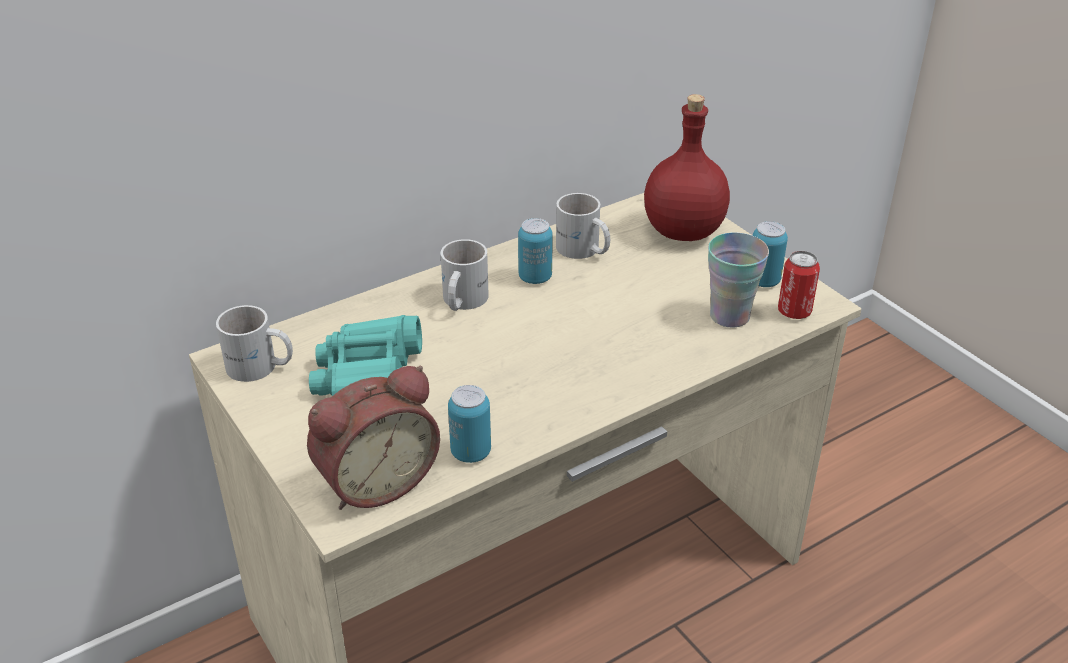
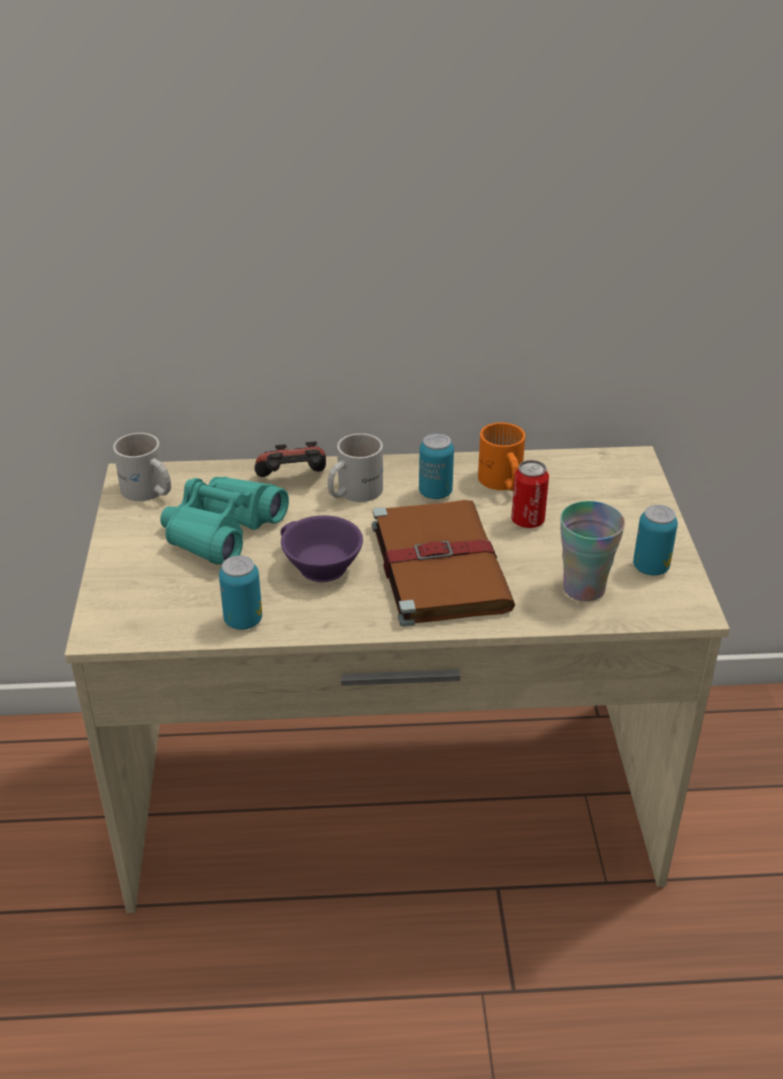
camera: 30 degrees right, 0 degrees up
alarm clock [307,366,440,510] -> none
white mug [556,193,610,259] -> orange mug [478,423,525,491]
red bottle [644,94,730,241] -> none
can [778,251,820,319] -> can moved to [511,460,549,528]
none -> game controller [254,441,326,477]
none -> purple cup [280,515,363,582]
none -> brown book [372,500,515,627]

